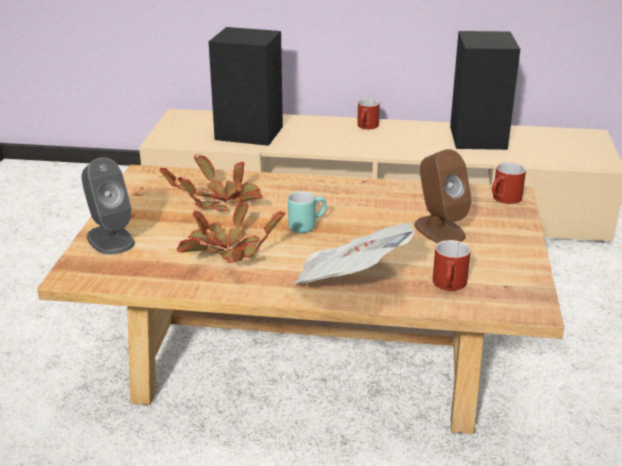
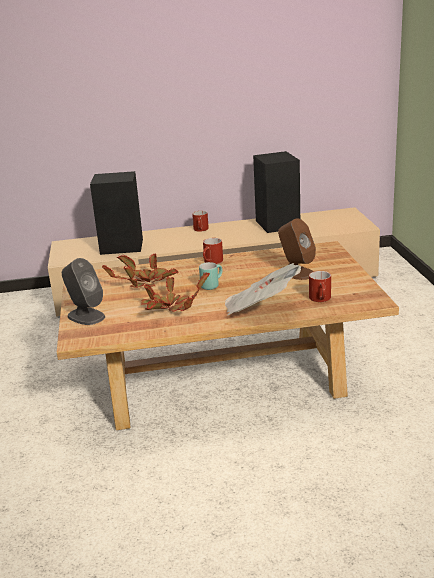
camera: 15 degrees left, 5 degrees down
red mug [492,162,526,204] -> red mug moved to [203,238,223,264]

